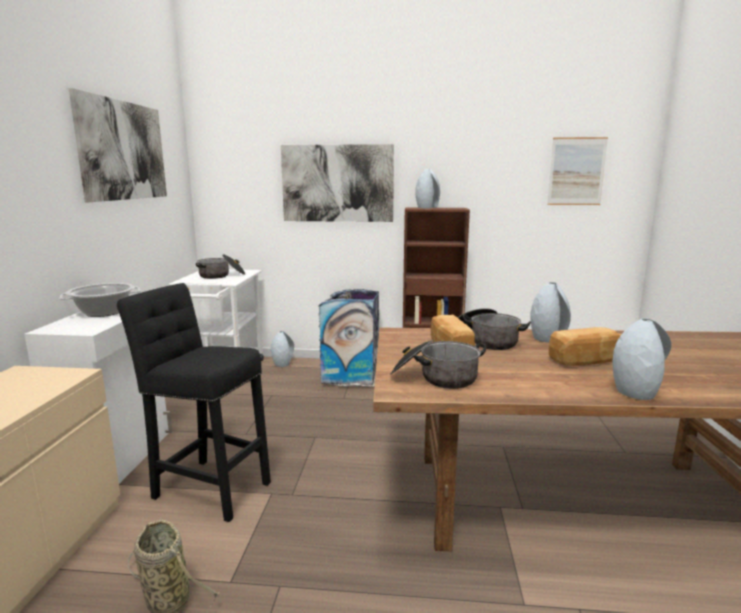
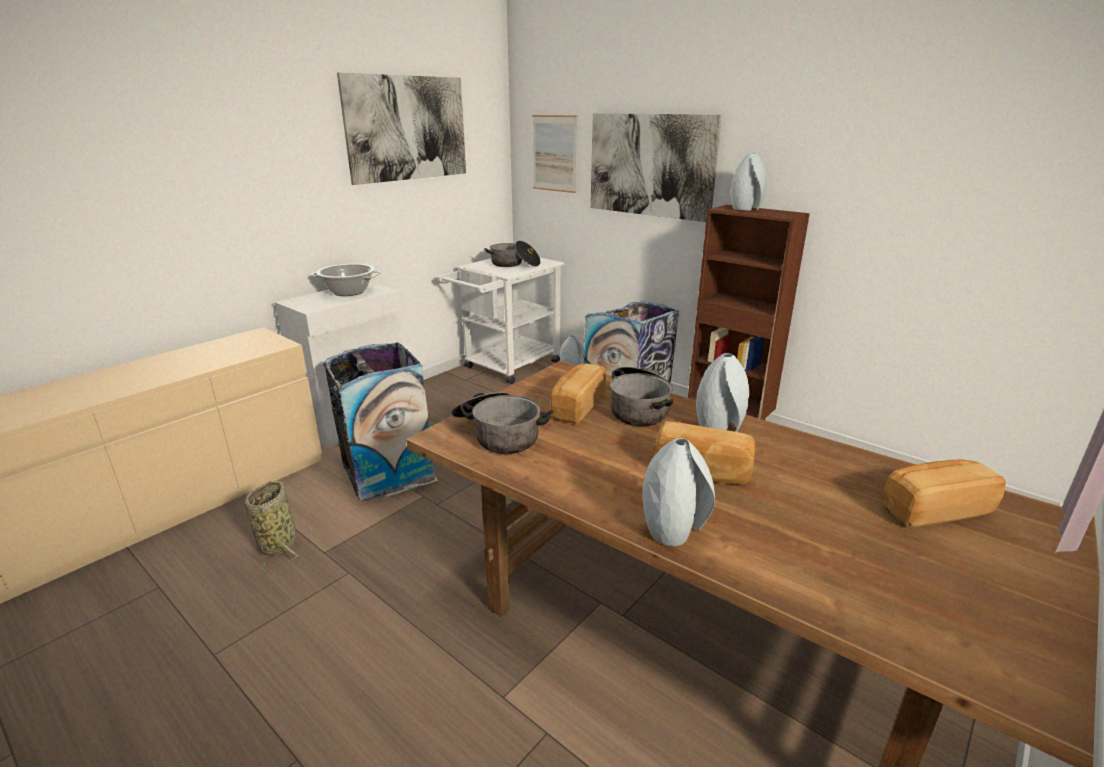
camera: 35 degrees right, 10 degrees up
black stool [117,283,271,522] -> trash can [322,342,438,501]
picture [547,137,608,205] -> picture moved to [532,115,577,193]
none -> bread [882,460,1006,528]

